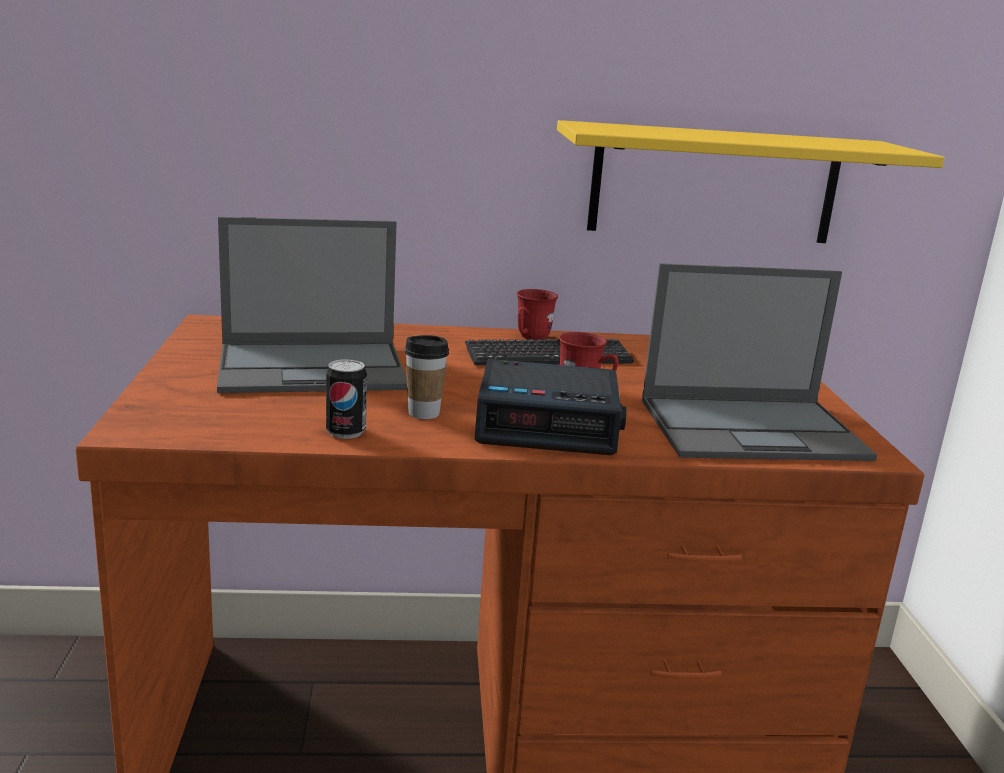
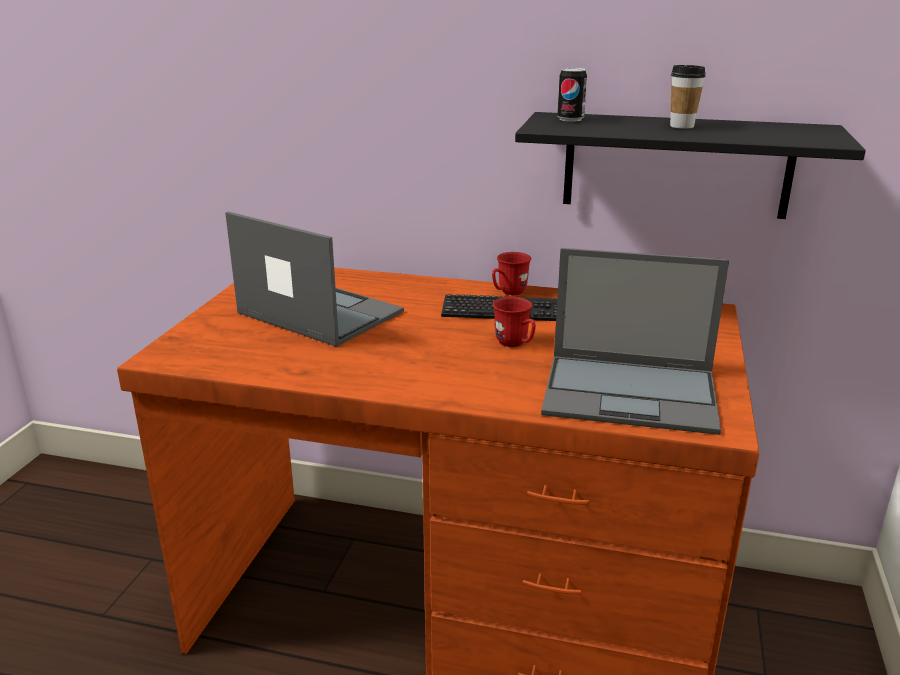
camera: 20 degrees right, 5 degrees up
laptop [217,217,407,393] -> laptop turned 150 degrees counterclockwise [225,212,404,347]
can [326,359,367,439] -> can moved to [557,68,587,122]
cup [404,335,449,419] -> cup moved to [670,65,706,129]
alarm clock [474,359,626,455] -> none
yellow shelf [557,120,945,243] -> black shelf [515,112,866,219]

